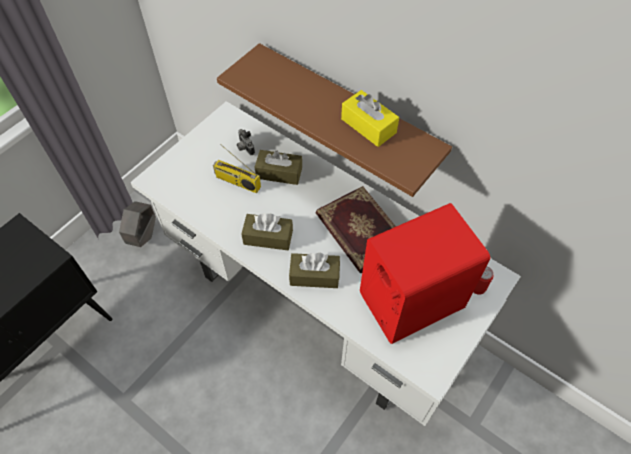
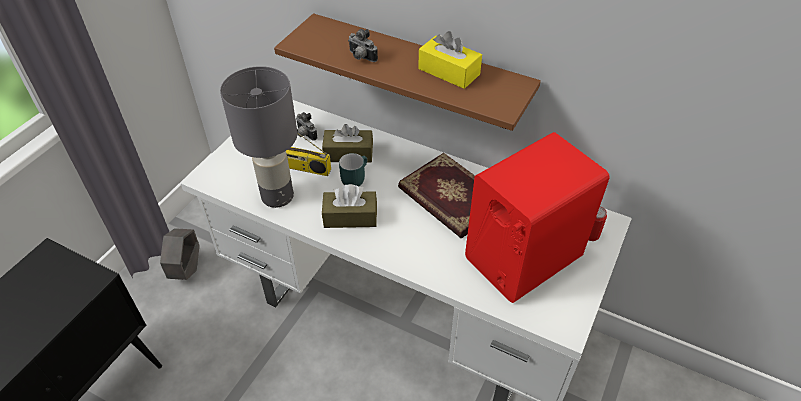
camera: 10 degrees left, 10 degrees down
brown tissue box [289,253,340,288] -> none
none -> grey table lamp [220,66,298,208]
none -> turquoise mug [339,153,367,186]
none -> camera [348,29,378,62]

